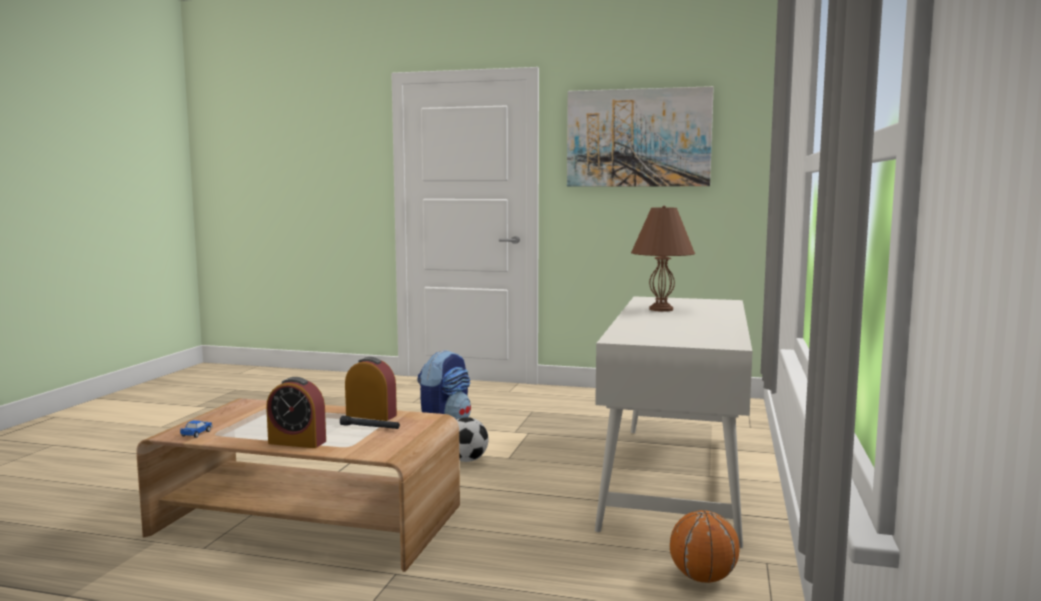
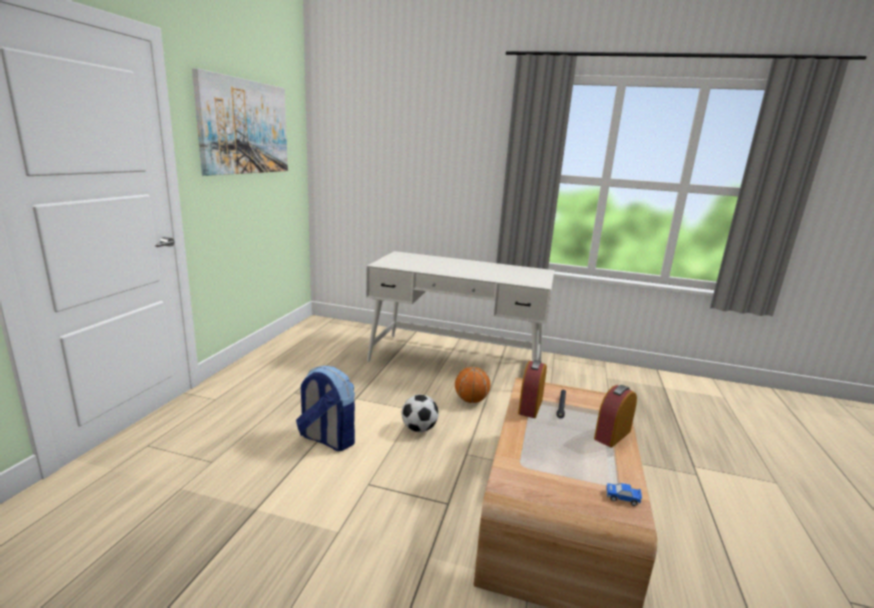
camera: 90 degrees left, 10 degrees up
alarm clock [266,377,326,448] -> alarm clock turned 150 degrees counterclockwise [594,385,637,448]
brown table lamp [631,205,695,312] -> none
basketball [670,510,740,583] -> basketball moved to [455,367,491,403]

